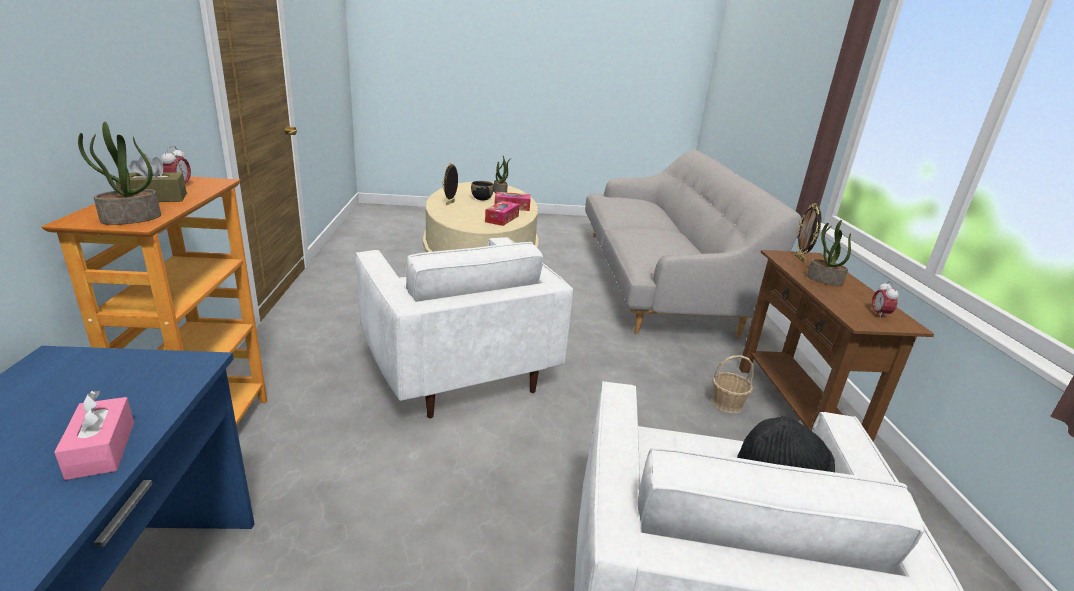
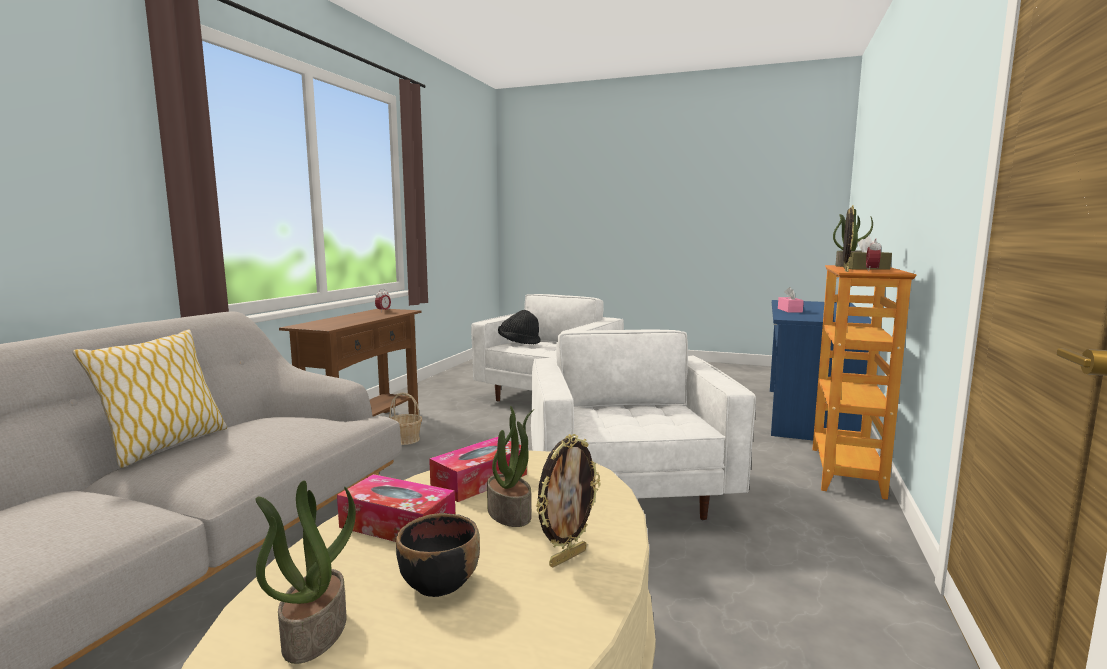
camera: 155 degrees left, 15 degrees down
picture frame [795,203,821,263] -> picture frame moved to [843,205,854,272]
potted plant [807,220,851,286] -> potted plant moved to [487,406,534,527]
none -> pillow [72,329,227,468]

